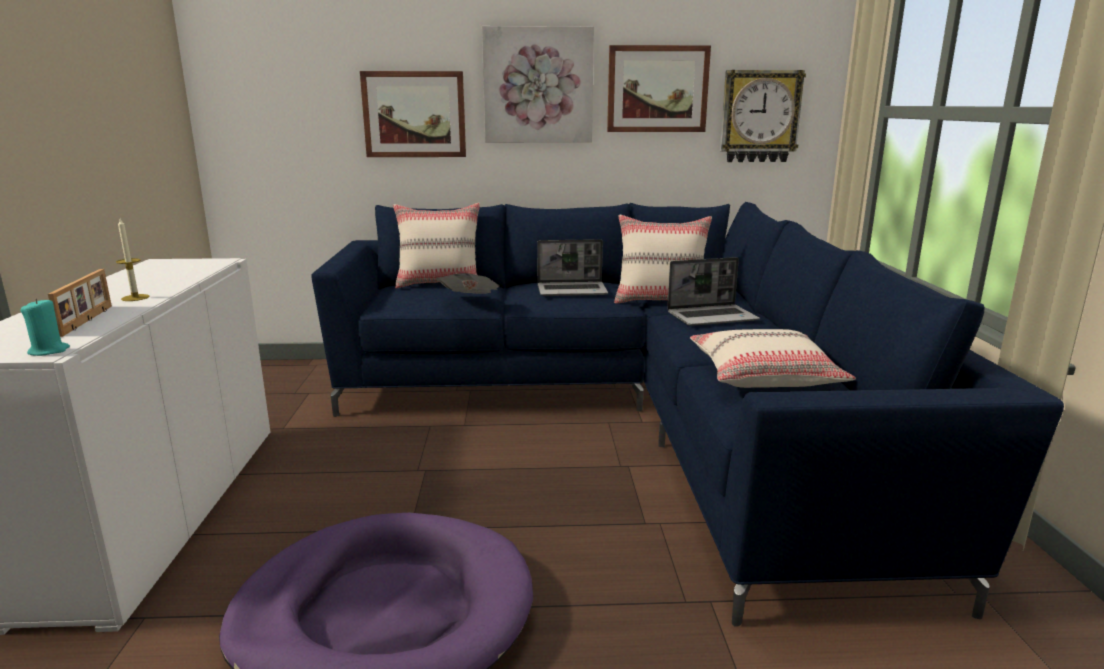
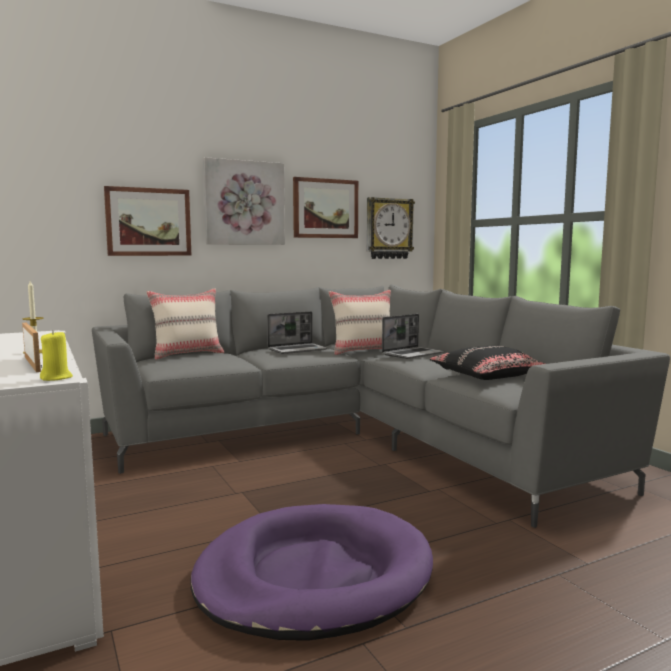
camera: 25 degrees left, 10 degrees down
turquoise candle [20,298,70,356] -> yellow candle [40,330,73,381]
blue sofa [312,202,1064,627] -> grey sofa [92,284,670,528]
newspaper [436,273,500,294] -> none
beige pillow [690,329,856,388] -> black pillow [430,346,545,380]

